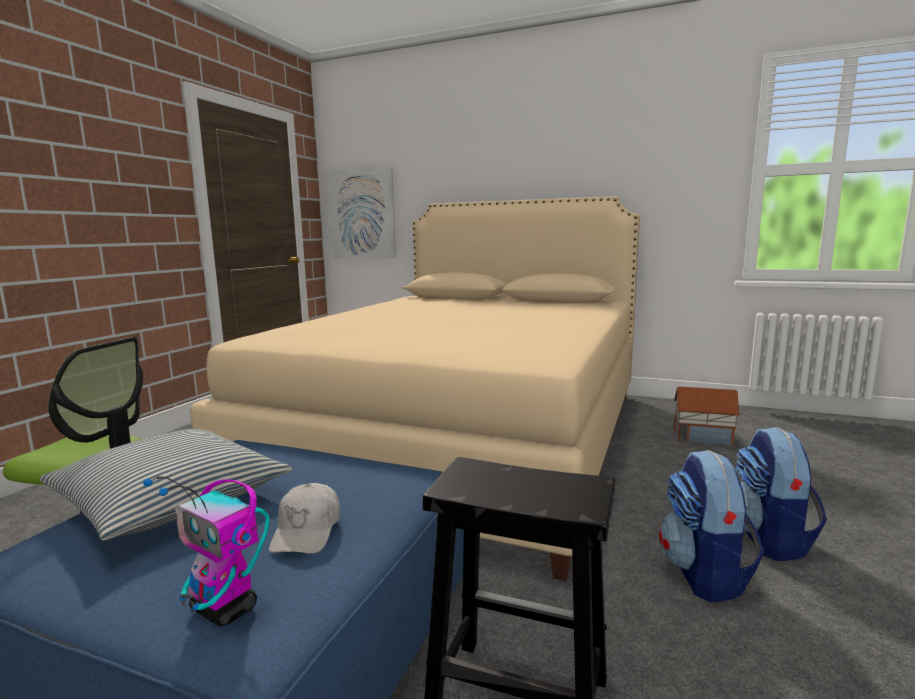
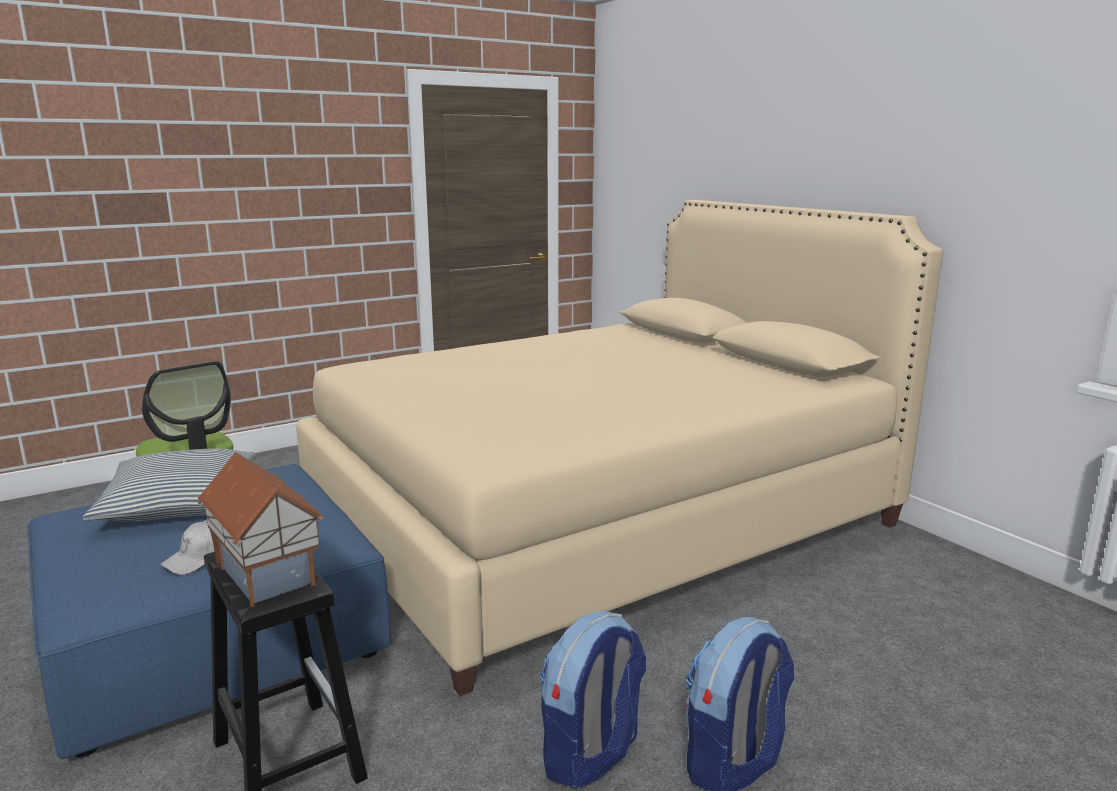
camera: 35 degrees right, 5 degrees up
toy robot [143,477,269,627] -> none
picture [327,168,396,258] -> none
toy house [673,387,740,446] -> toy house moved to [197,452,324,607]

